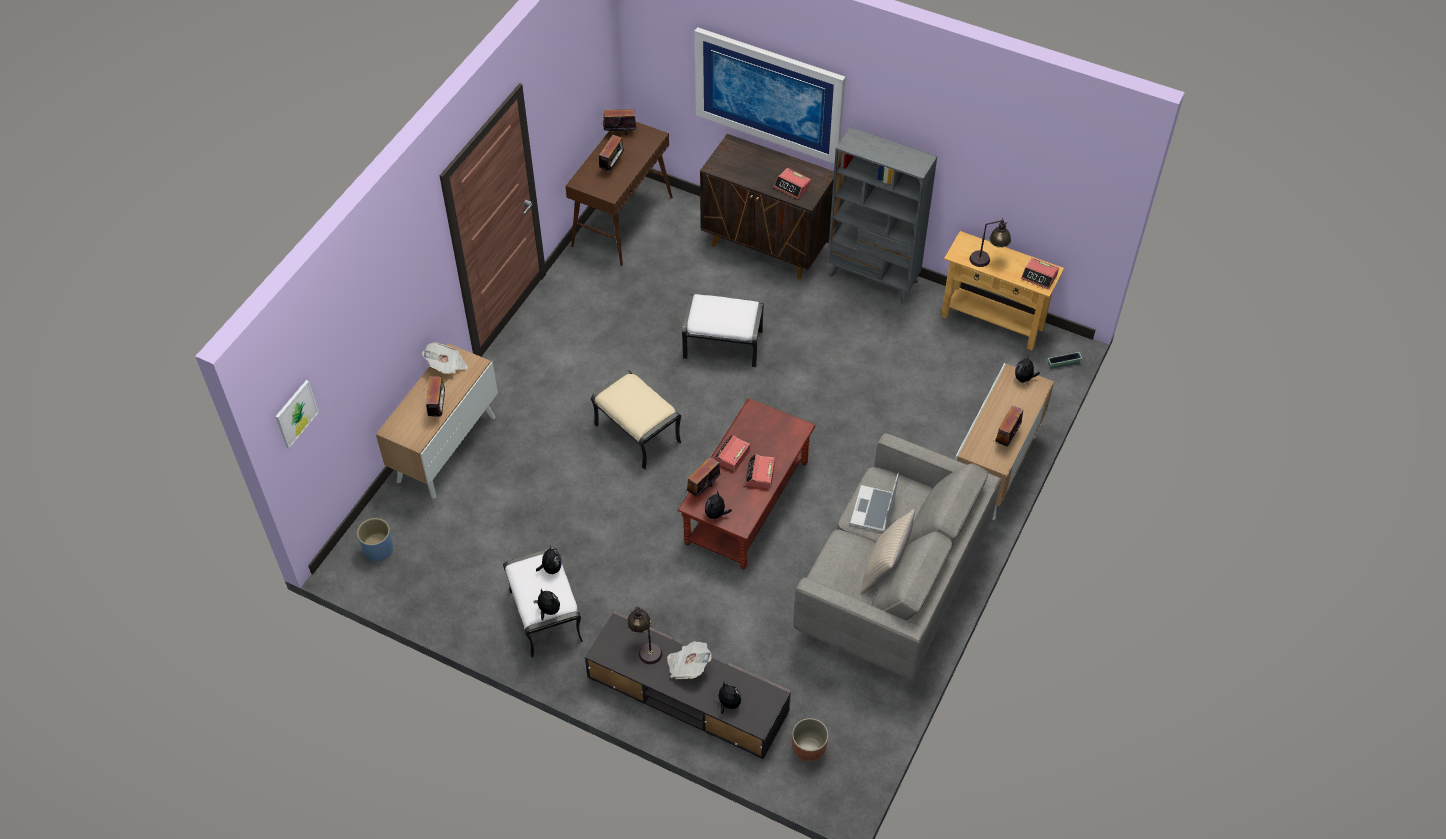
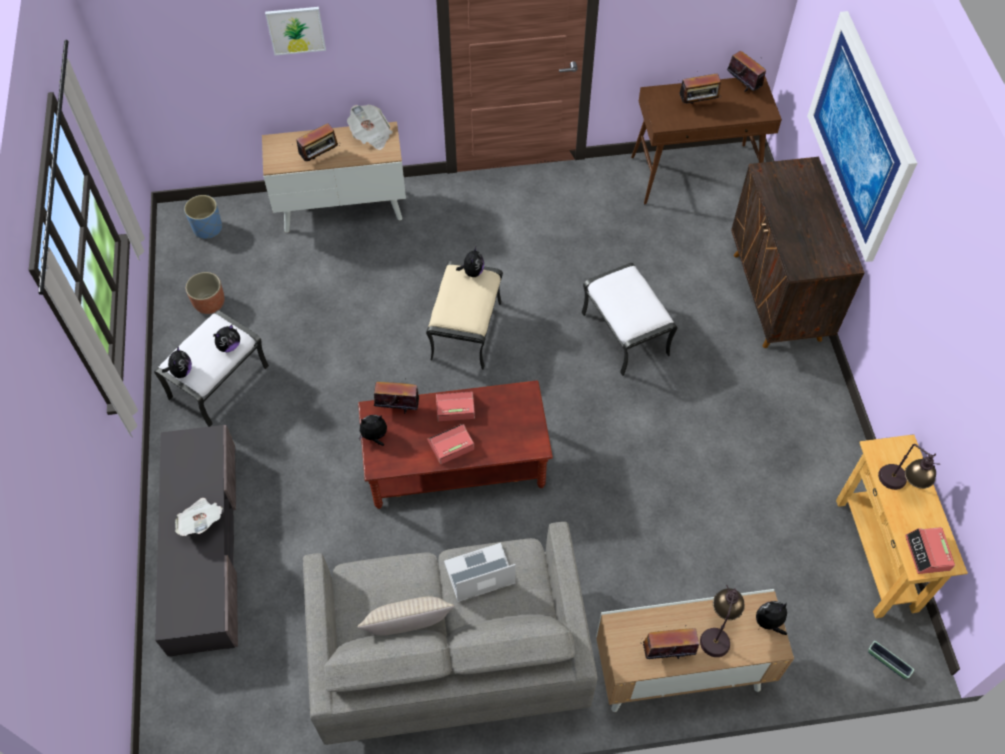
camera: 55 degrees right, 5 degrees up
picture [275,380,319,448] -> picture moved to [265,7,326,55]
table lamp [627,606,662,664] -> table lamp moved to [700,585,745,657]
plush toy [714,682,741,714] -> plush toy moved to [456,247,484,277]
alarm clock [774,168,811,199] -> none
planter [792,718,829,762] -> planter moved to [186,272,225,314]
grey bookcase [827,127,937,304] -> none

